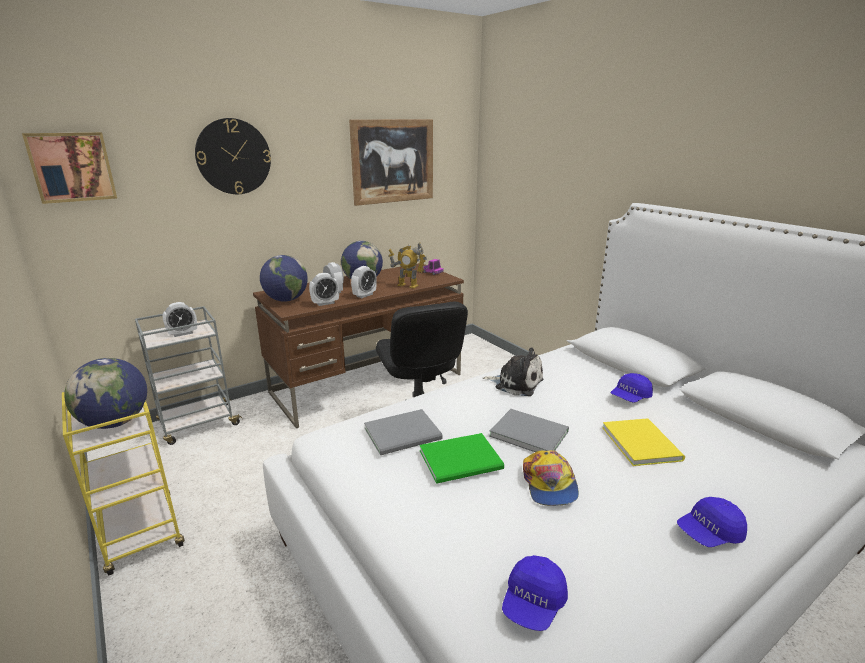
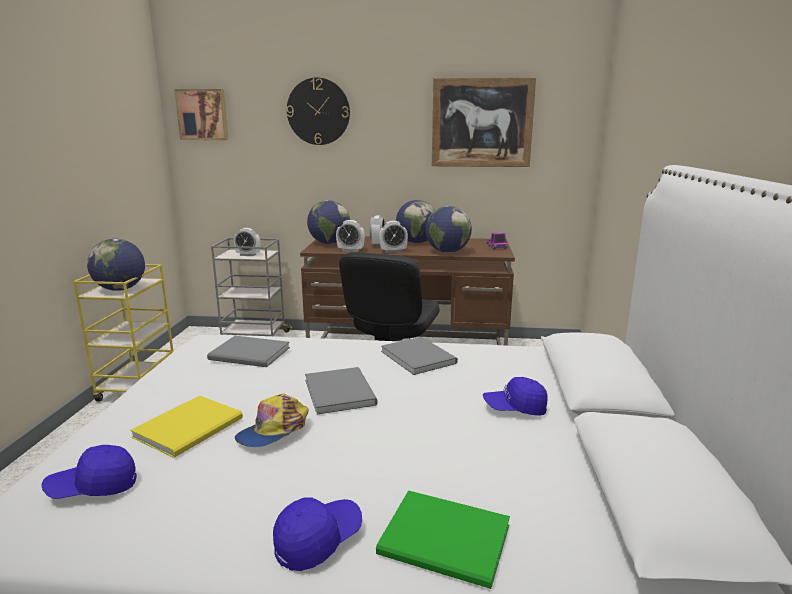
camera: 40 degrees right, 5 degrees down
toy robot [389,242,427,289] -> globe [425,206,472,253]
green book [420,433,504,484] -> green book moved to [376,490,510,589]
plush toy [483,347,544,396] -> grey book [381,337,458,375]
yellow book [602,418,685,466] -> yellow book moved to [130,395,243,458]
blue cap [677,497,747,547] -> blue cap turned 120 degrees clockwise [273,497,362,571]

